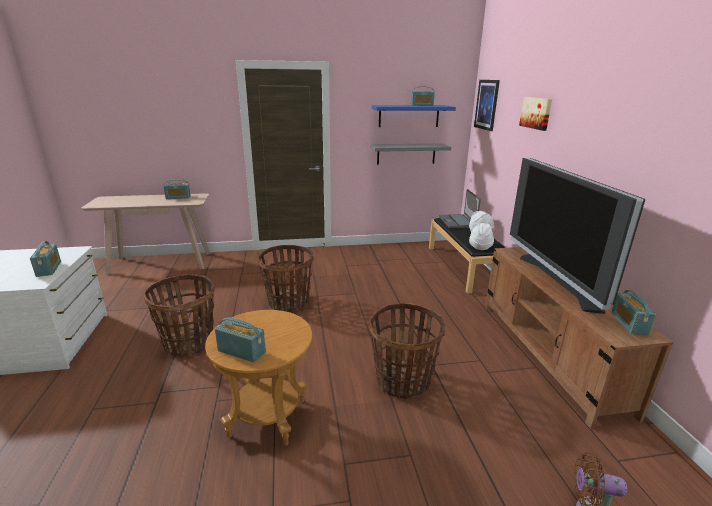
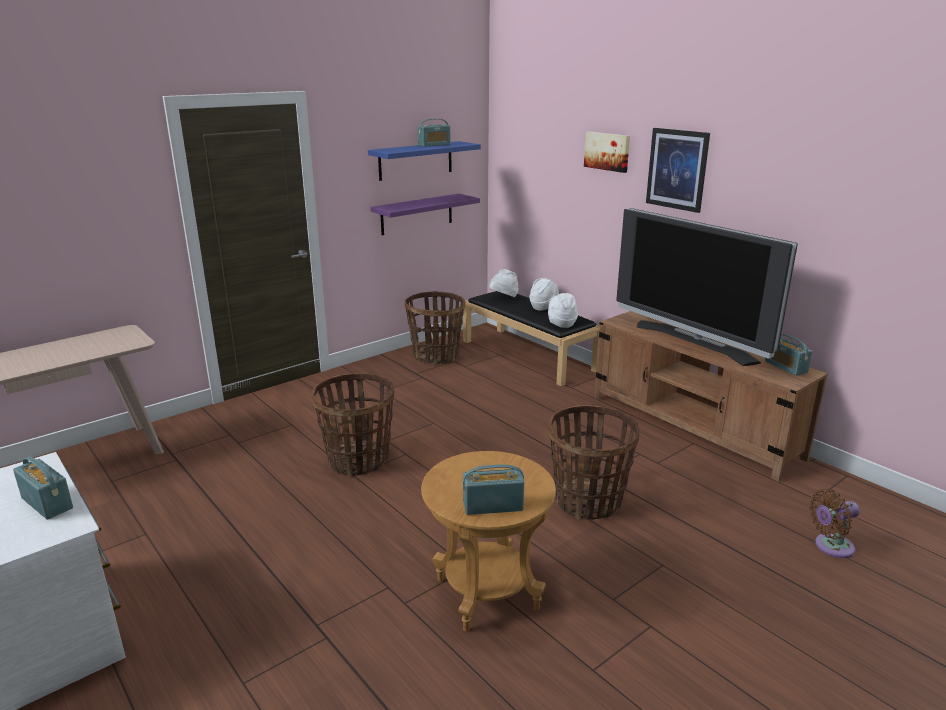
camera: 30 degrees left, 0 degrees up
basket [144,274,214,357] -> basket moved to [404,291,465,365]
radio [164,179,191,199] -> none
grey shelf [370,143,451,165] -> purple shelf [370,194,480,235]
laptop [439,189,481,228] -> white hat [489,269,519,297]
picture [474,80,500,131] -> picture moved to [646,128,710,213]

